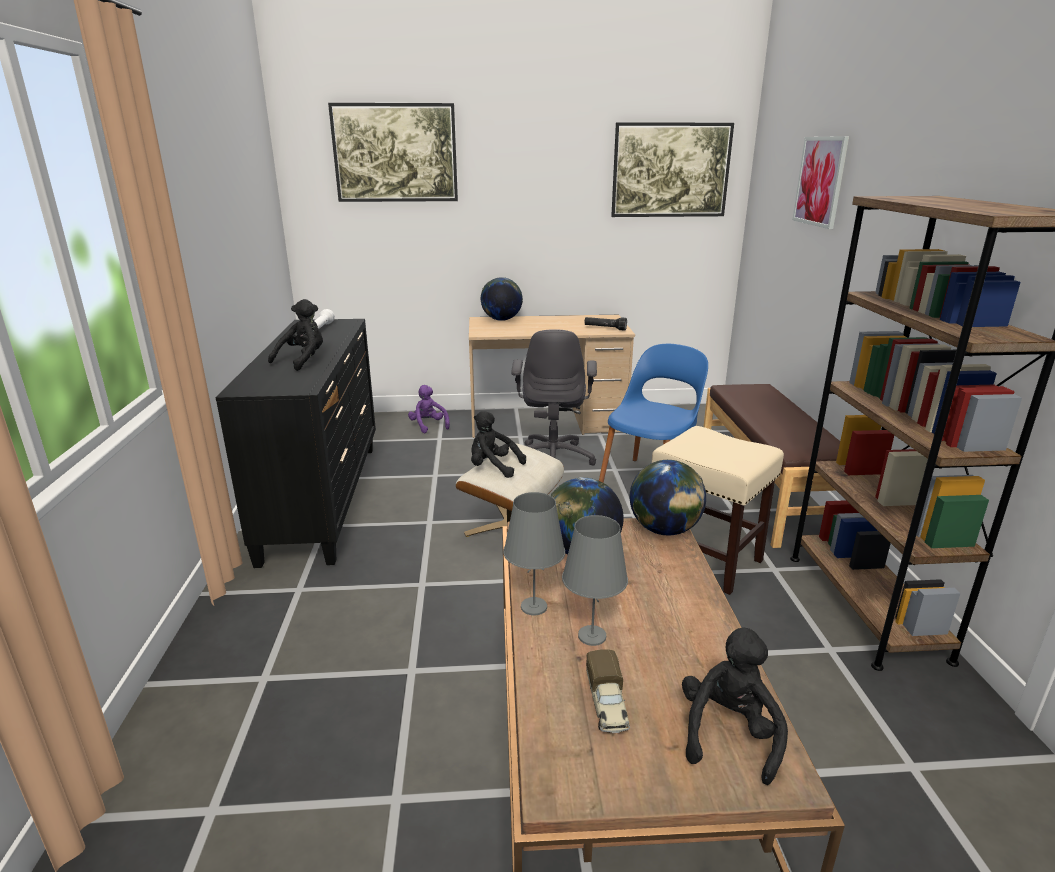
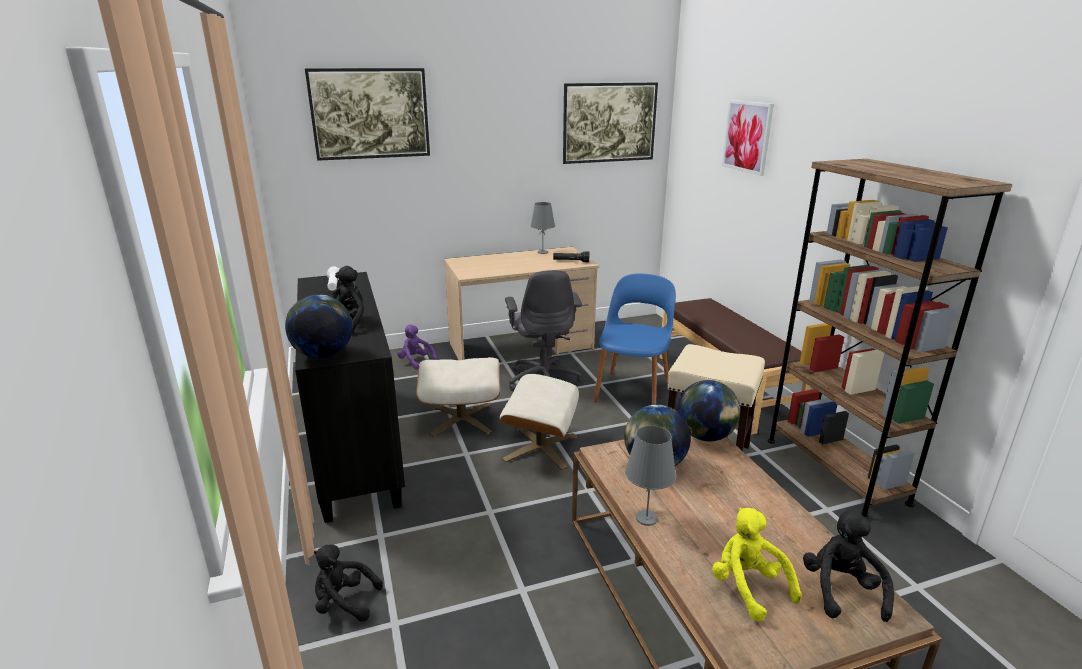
camera: 15 degrees left, 0 degrees up
black plush toy [471,411,526,478] -> black plush toy moved to [314,544,383,622]
globe [481,277,523,321] -> globe moved to [285,295,353,358]
grey table lamp [562,515,628,646] -> grey table lamp moved to [531,202,555,254]
toy truck [586,649,630,733] -> yellow plush toy [712,508,802,622]
none -> beige ottoman [416,357,501,437]

